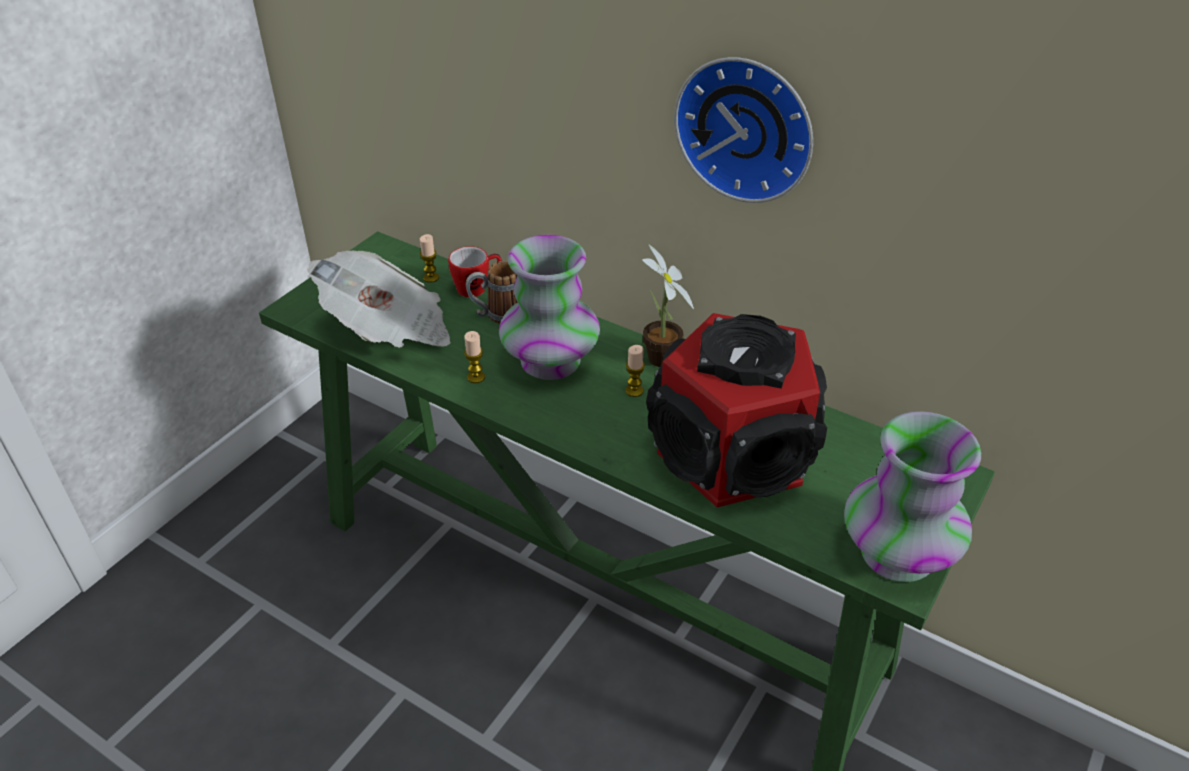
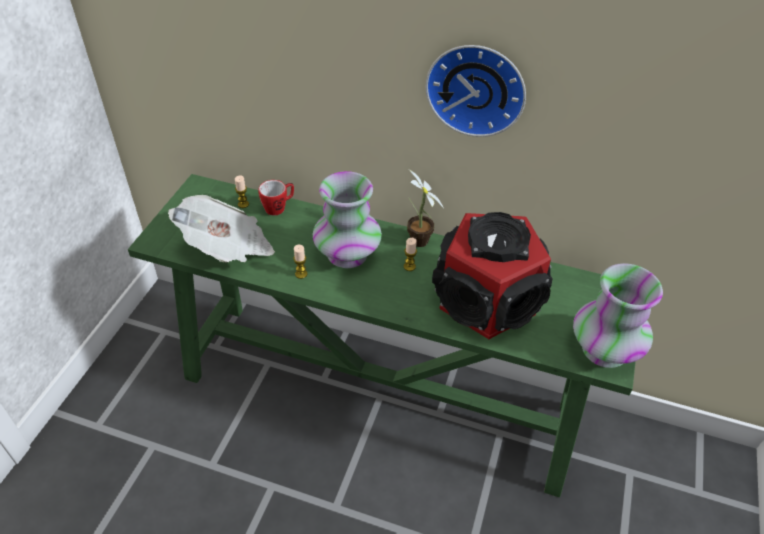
camera: 15 degrees left, 5 degrees up
mug [466,261,517,324] -> none

